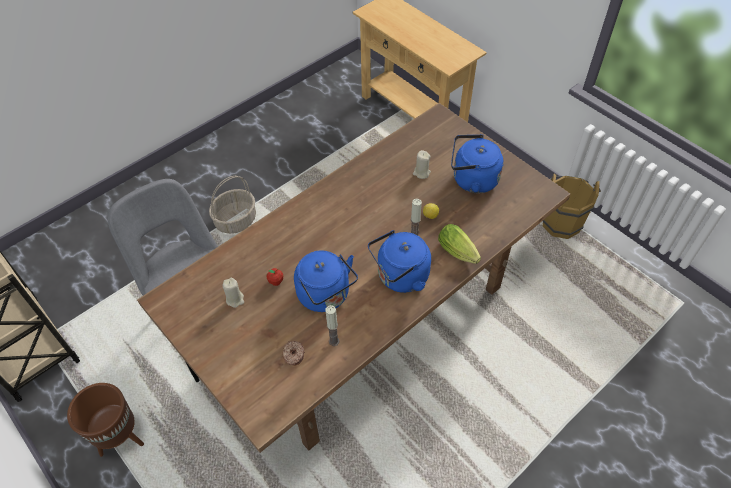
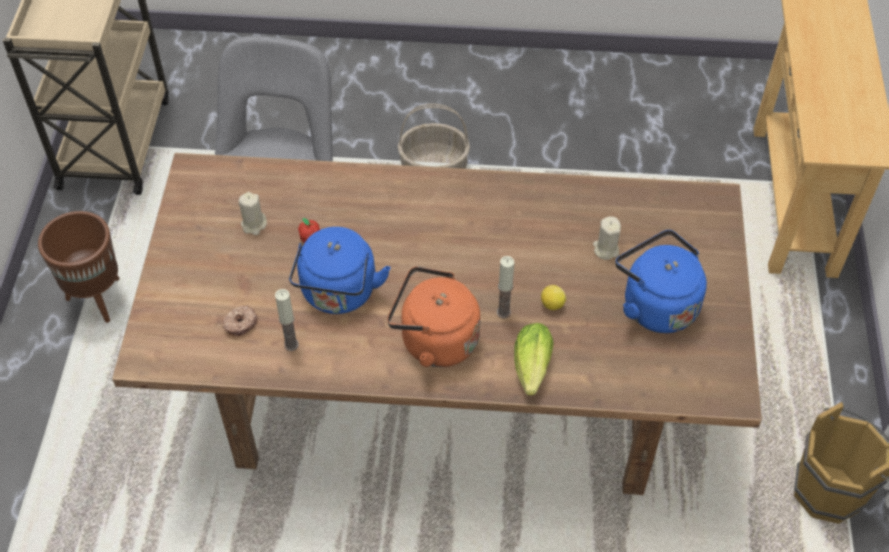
camera: 45 degrees right, 0 degrees up
blue kettle [368,230,431,293] -> orange kettle [387,266,481,367]

